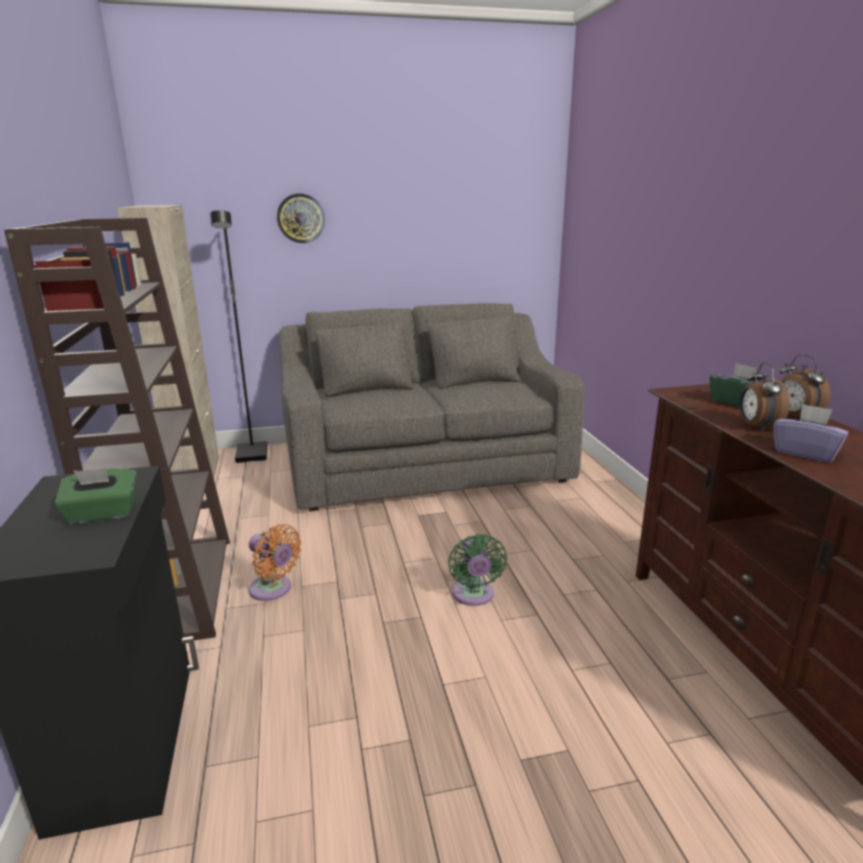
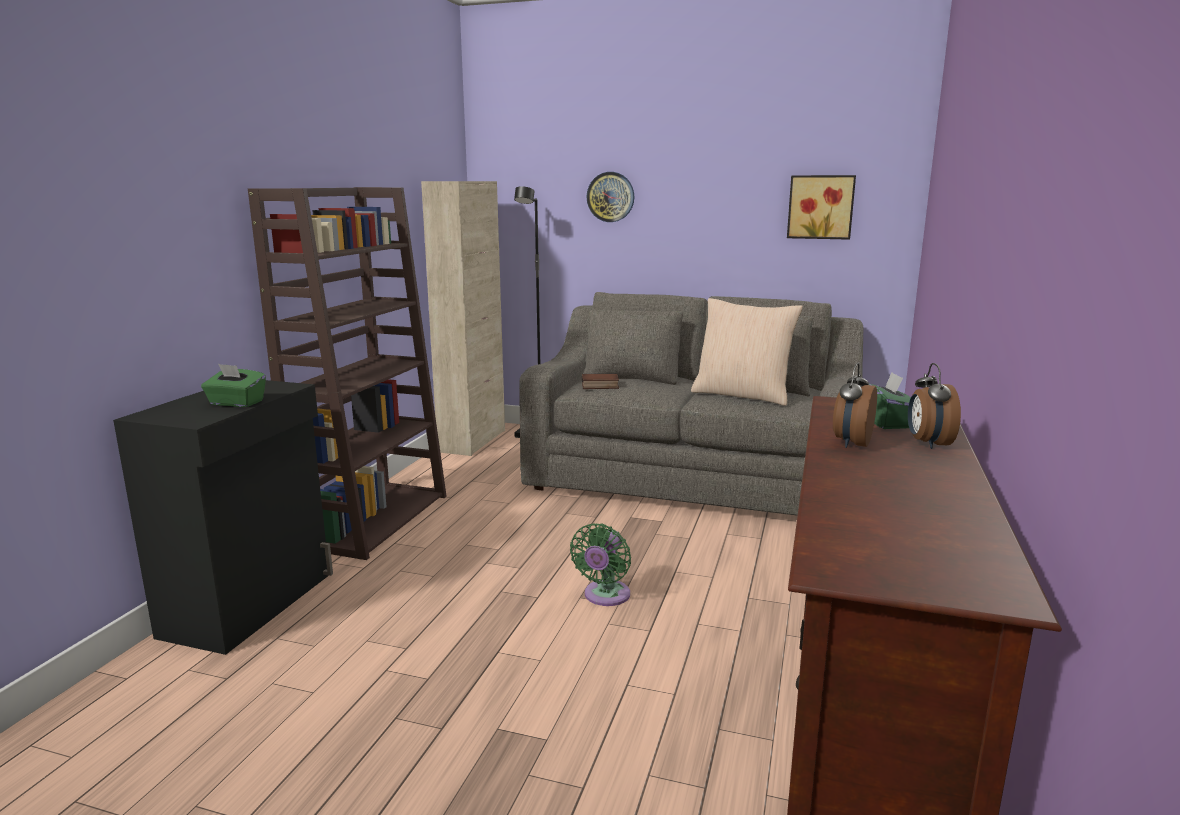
camera: 30 degrees right, 5 degrees down
orange fan [249,524,301,601] -> none
purple tissue box [774,404,848,463] -> none
none -> book [582,374,619,389]
none -> beige pillow [691,298,803,406]
none -> picture [787,175,856,240]

